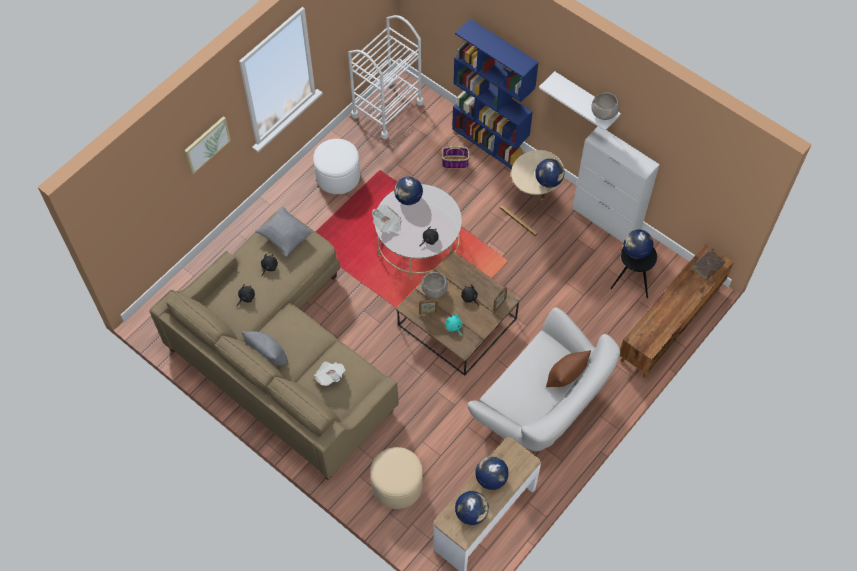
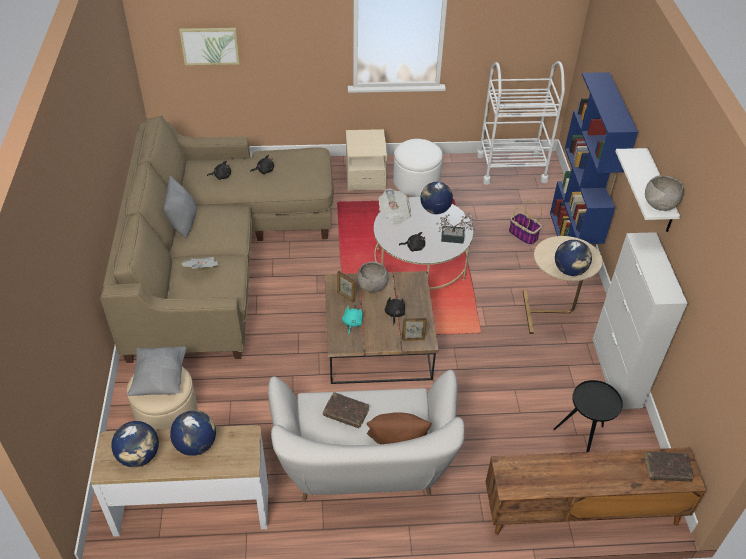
camera: 45 degrees right, 15 degrees down
picture [184,116,231,174] -> picture moved to [179,28,240,65]
grey pillow [255,207,313,257] -> grey pillow moved to [127,346,187,396]
globe [624,230,654,259] -> none
none -> brown book [323,392,369,428]
none -> beige nightstand [346,129,387,191]
none -> potted plant [436,211,476,244]

